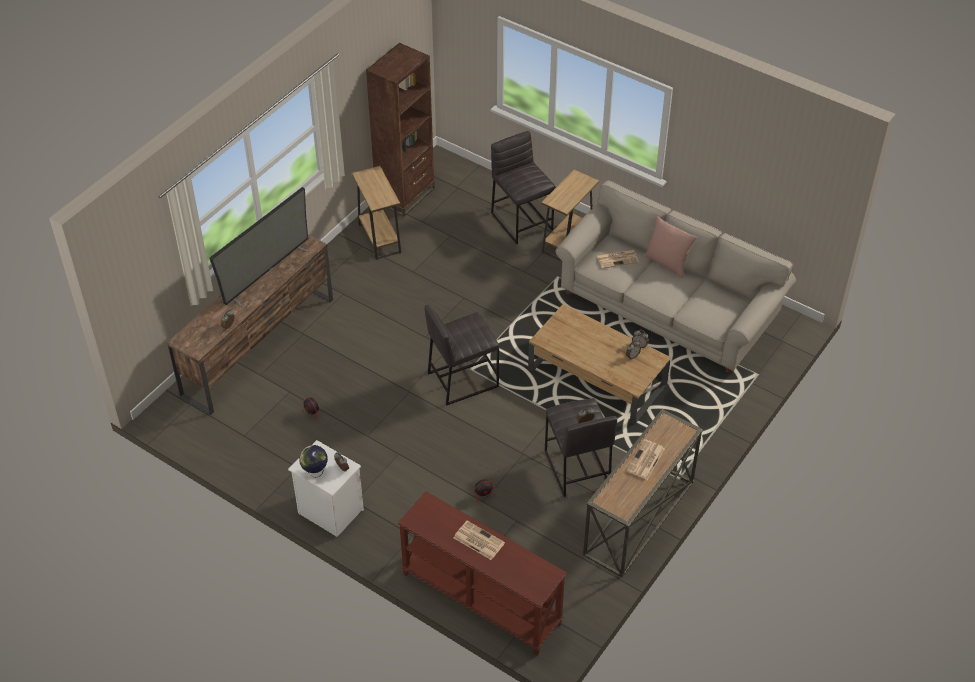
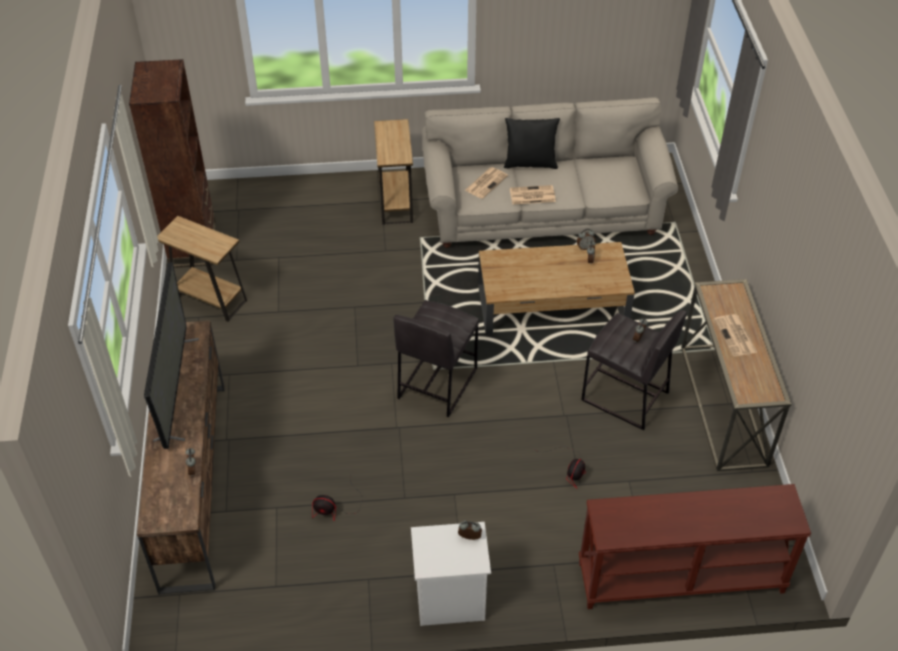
camera: 40 degrees left, 0 degrees up
globe [299,445,328,478] -> none
newspaper [454,521,505,560] -> newspaper moved to [510,185,556,205]
grey stool [491,131,555,244] -> none
pink pillow [644,215,697,278] -> black pillow [504,118,560,169]

